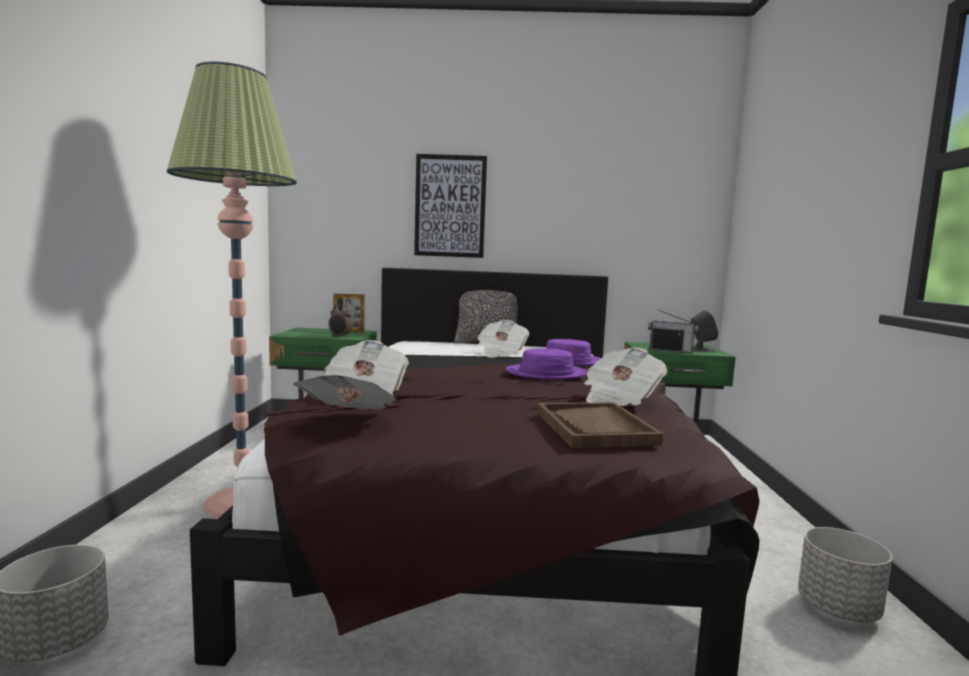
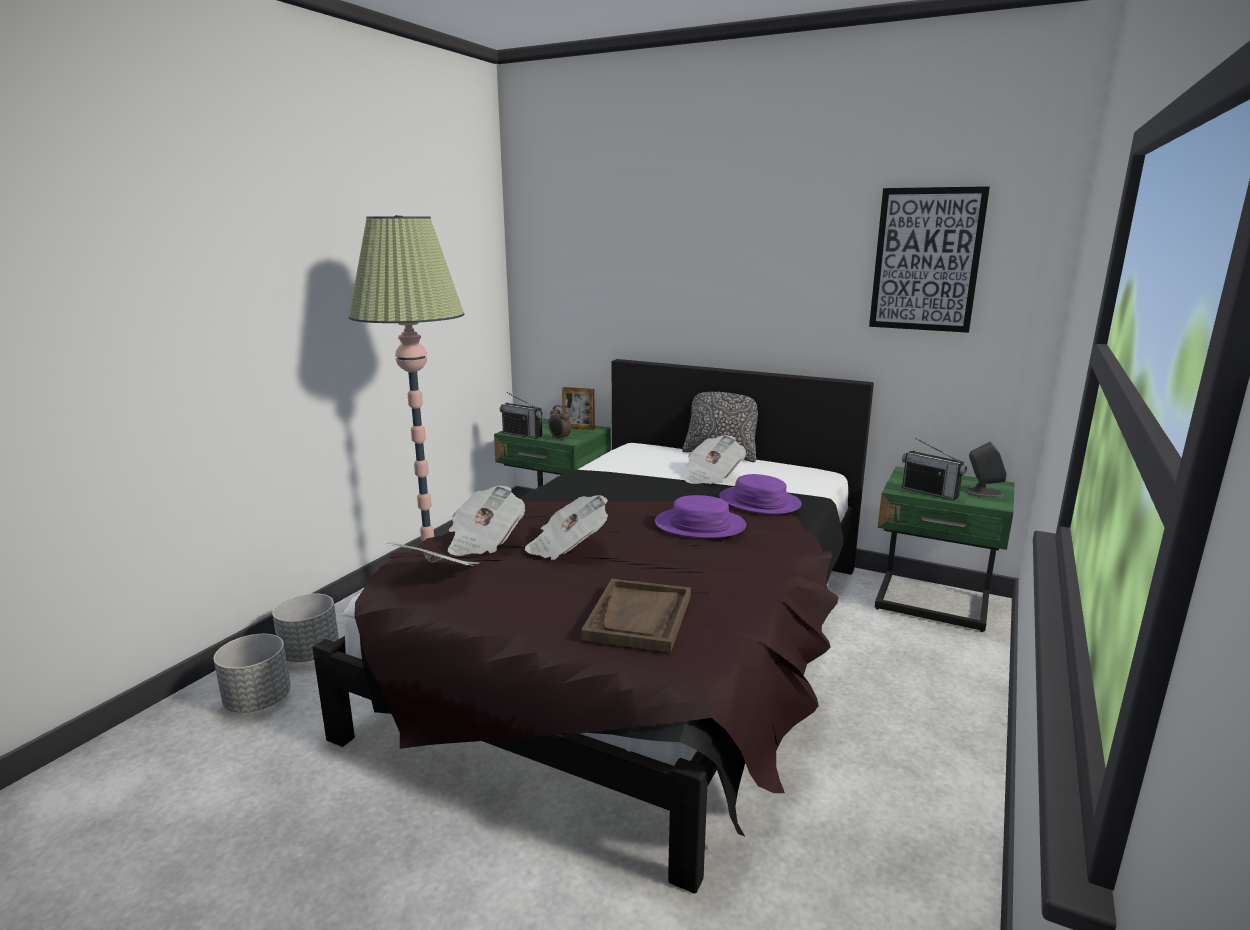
camera: 25 degrees right, 10 degrees up
picture [414,154,487,258] -> picture moved to [869,186,990,333]
newspaper [584,348,667,406] -> newspaper moved to [525,495,608,560]
grey planter [798,527,892,622] -> grey planter moved to [272,593,339,662]
none -> radio [500,392,543,439]

